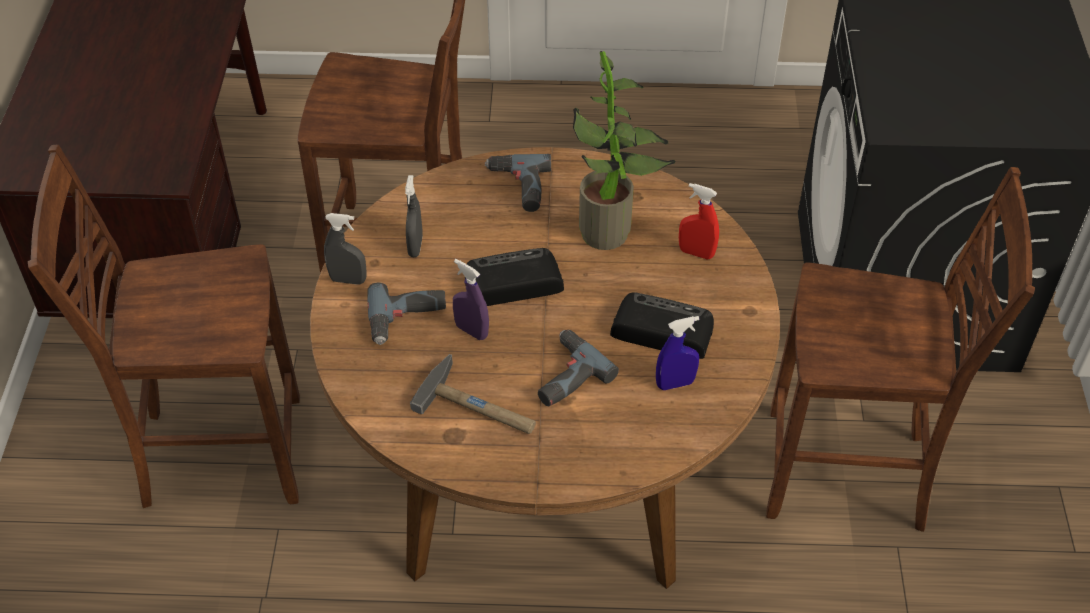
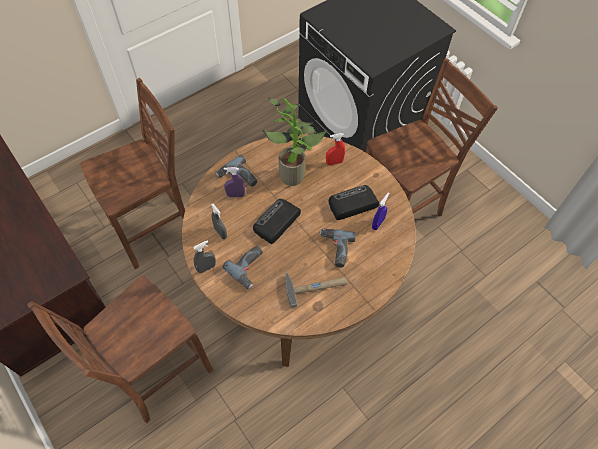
camera: 40 degrees left, 10 degrees up
purple spray bottle [453,259,489,340] -> purple spray bottle moved to [224,167,245,197]

